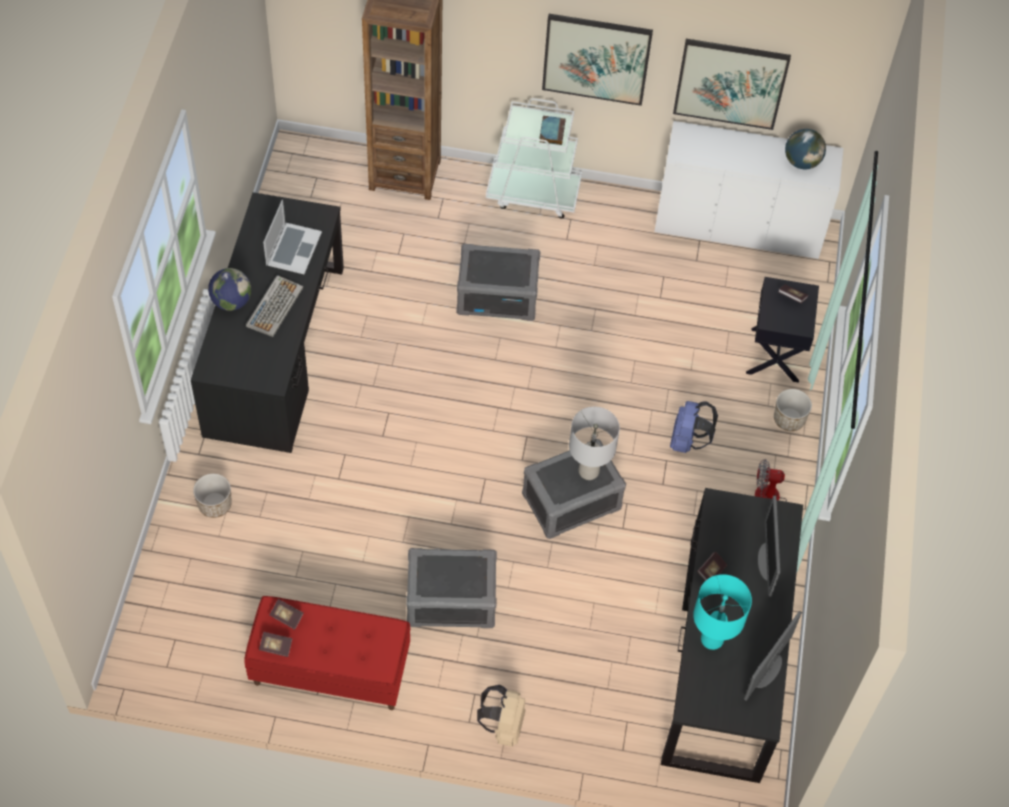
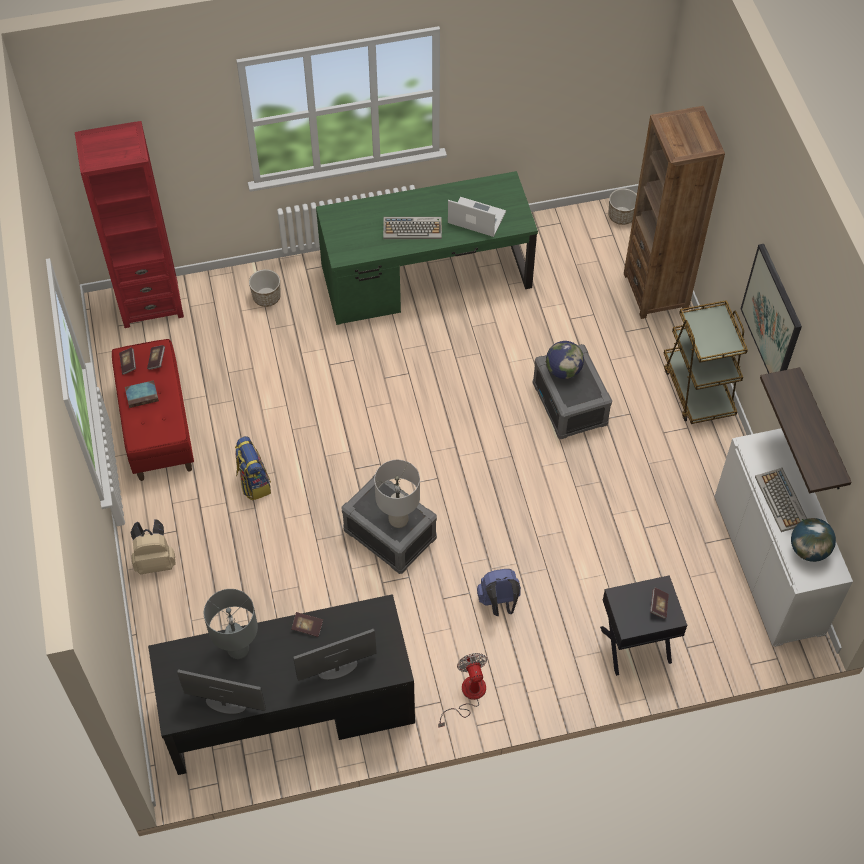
camera: 70 degrees right, 0 degrees up
black desk [191,192,344,453] -> green desk [316,171,538,325]
globe [208,268,251,311] -> globe moved to [546,341,584,379]
laptop [263,200,322,274] -> laptop turned 150 degrees counterclockwise [448,197,506,237]
grey storage box [406,548,497,628] -> backpack [235,436,271,501]
white cart [486,98,582,218] -> brown cart [664,300,748,424]
book [539,116,566,145] -> book moved to [125,380,159,408]
picture [673,39,791,130] -> shelf [760,367,852,493]
turquoise table lamp [693,574,752,650] -> grey table lamp [204,589,258,659]
planter [774,389,812,431] -> planter moved to [608,188,637,225]
none -> red bookcase [75,121,184,328]
none -> keyboard [755,468,807,532]

